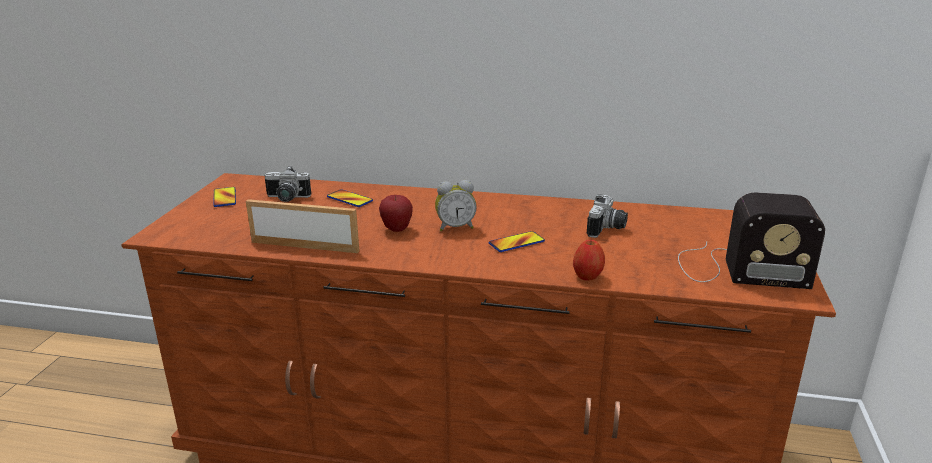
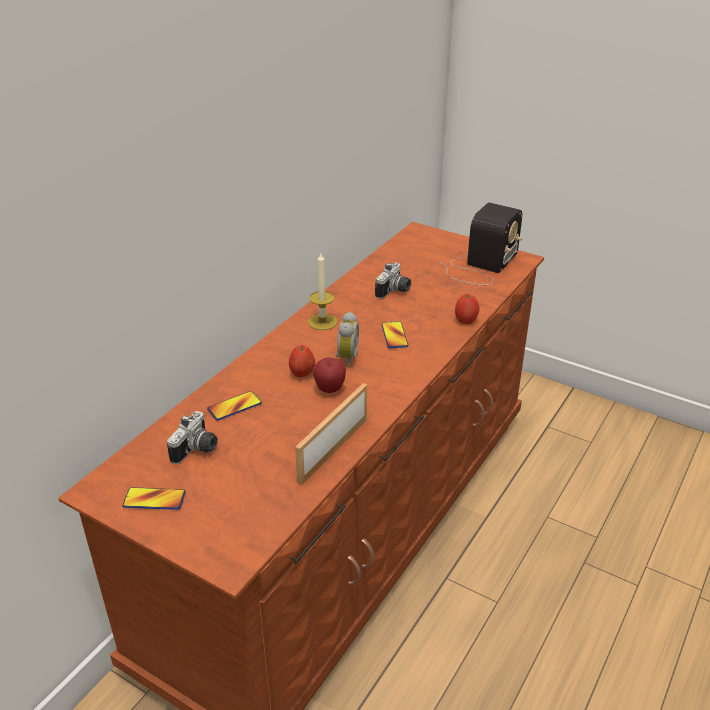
camera: 70 degrees left, 10 degrees up
camera [587,194,628,238] -> camera turned 75 degrees clockwise [375,262,411,299]
none -> apple [289,345,315,377]
none -> candle [308,253,337,330]

